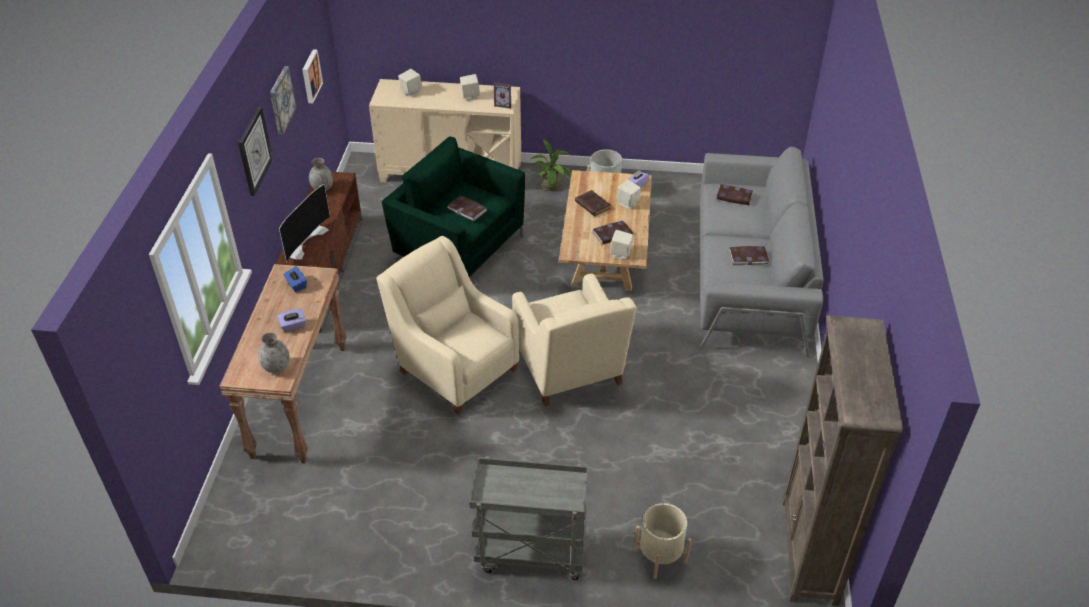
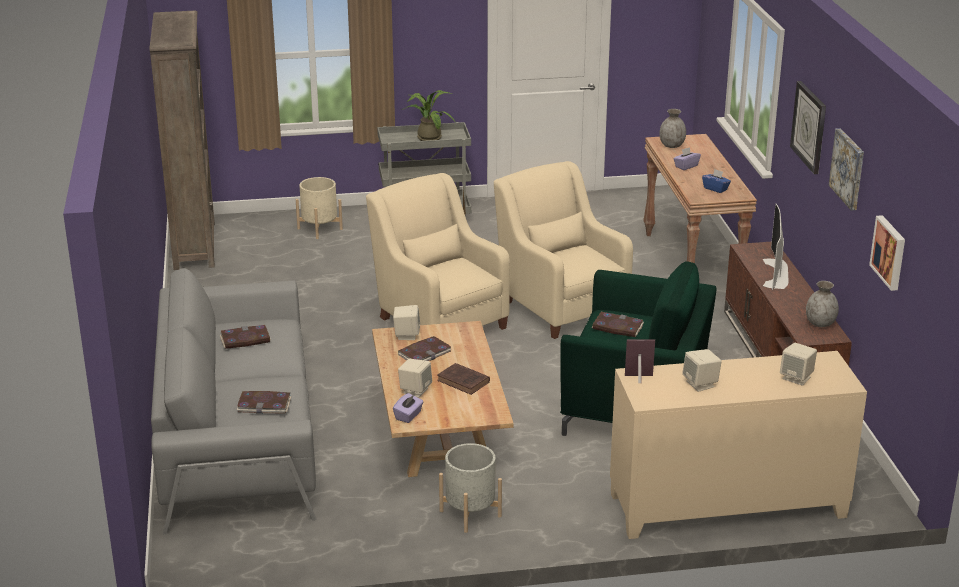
camera: 165 degrees right, 15 degrees down
beige armchair [377,236,519,414] -> beige armchair turned 150 degrees counterclockwise [494,161,633,339]
potted plant [531,139,571,191] -> potted plant moved to [402,90,456,141]

